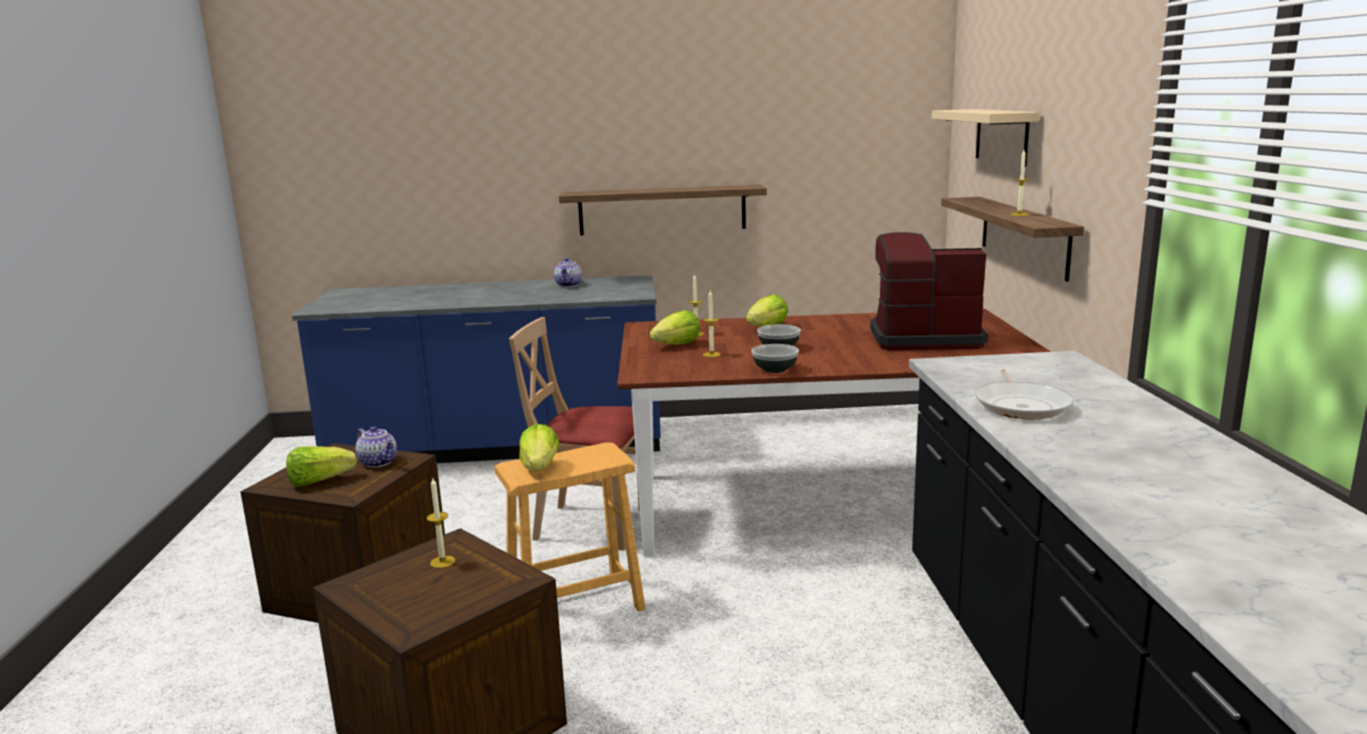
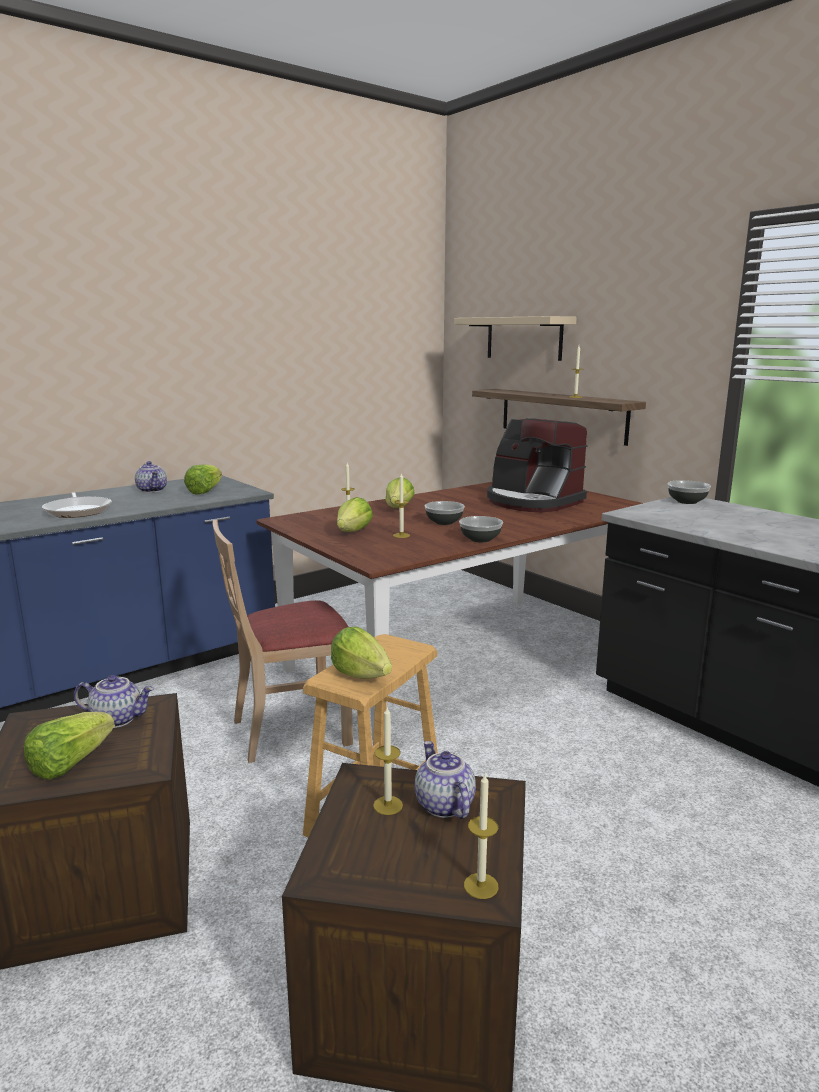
camera: 35 degrees left, 0 degrees up
shelf [559,185,767,235] -> none
coffee machine [870,232,988,350] -> coffee machine turned 105 degrees counterclockwise [487,418,587,512]
frying pan [975,369,1074,419] -> frying pan moved to [42,492,112,518]
none -> lettuce [184,464,222,495]
none -> teapot [415,741,476,819]
none -> candle [464,774,499,899]
none -> bowl [667,480,711,504]

